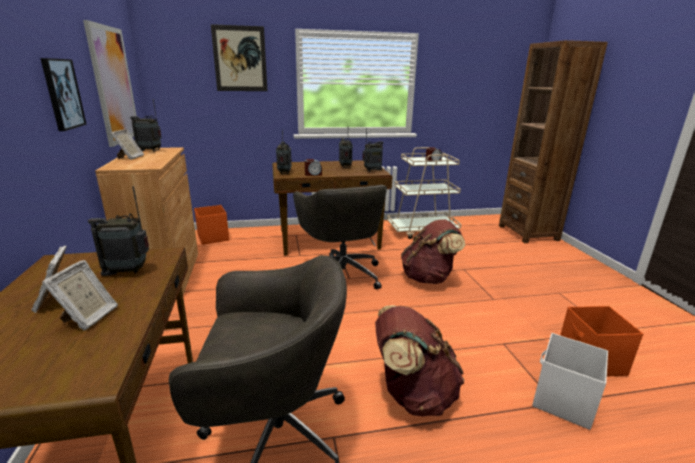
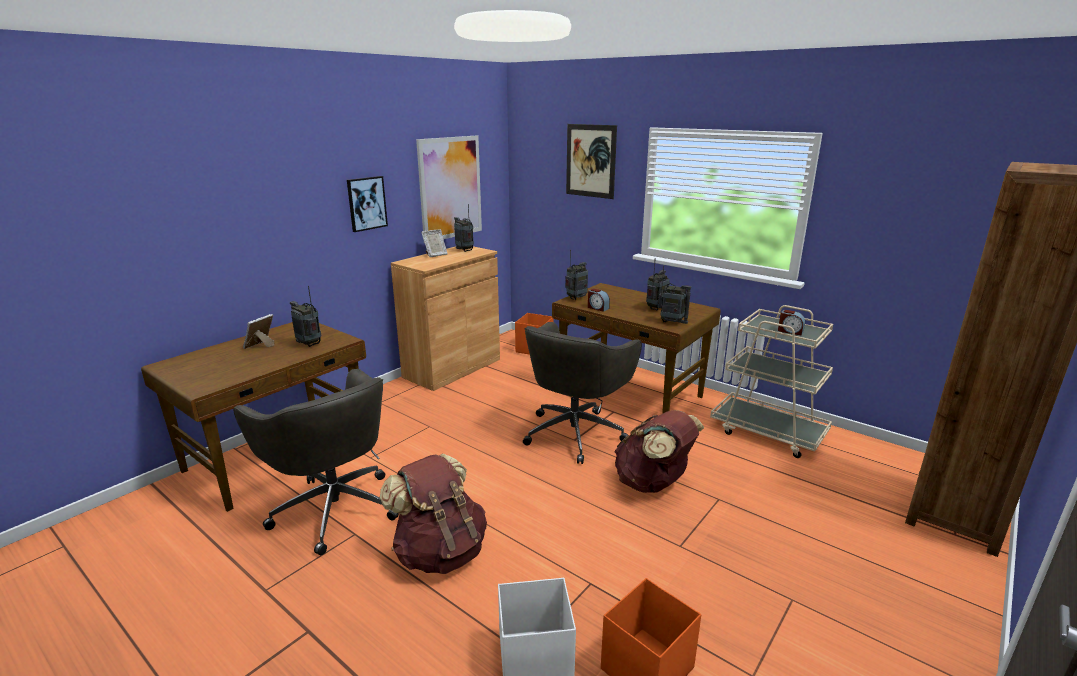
camera: 50 degrees right, 0 degrees up
picture frame [42,260,118,331] -> none

